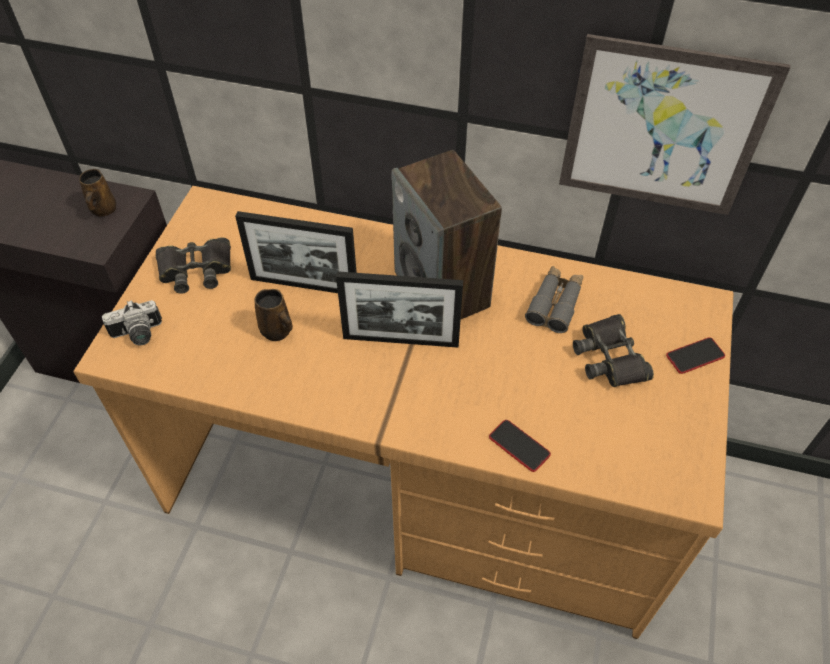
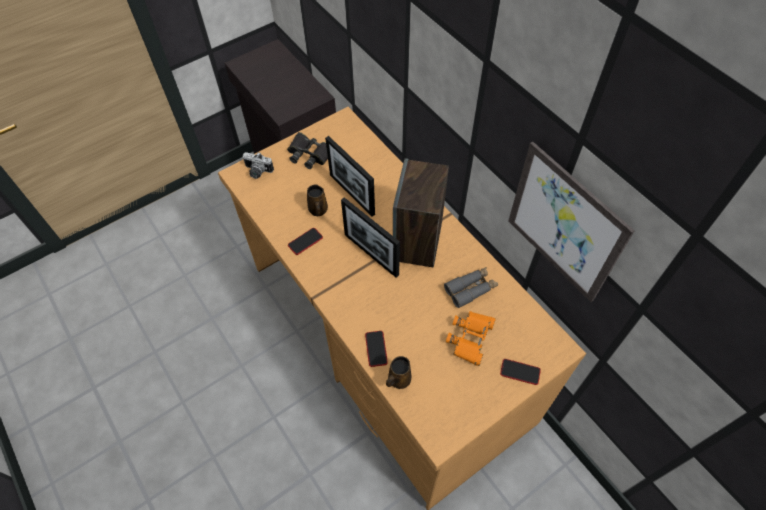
camera: 40 degrees right, 5 degrees up
brown mug [79,169,116,217] -> brown mug moved to [386,356,412,389]
black binoculars [573,314,654,387] -> orange binoculars [446,311,496,366]
none -> phone [288,228,323,255]

